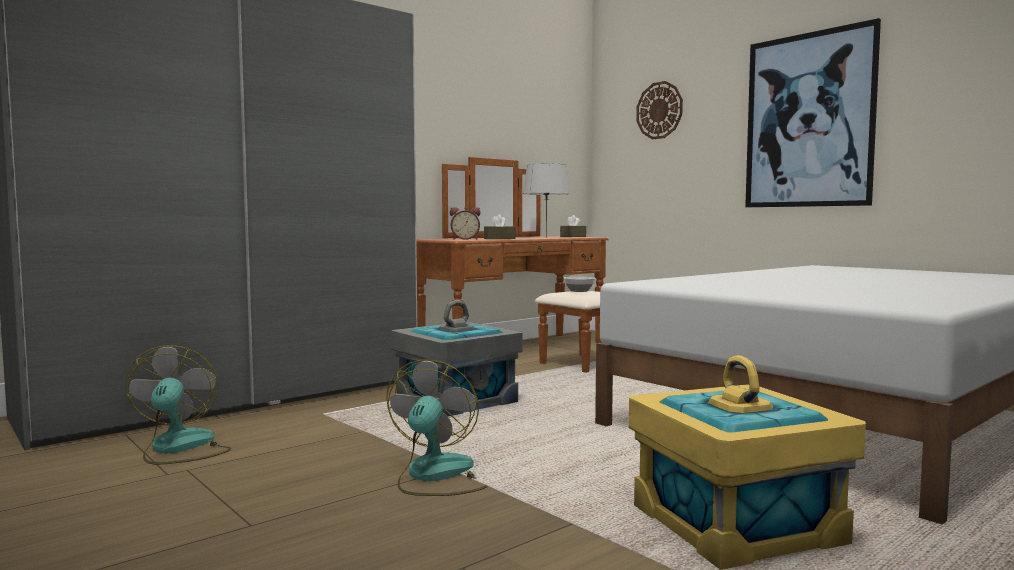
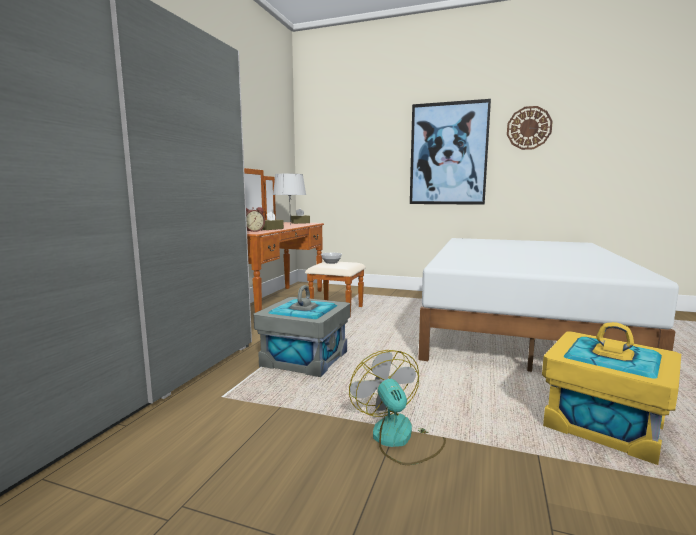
camera: 30 degrees left, 5 degrees up
fan [125,345,231,464] -> none
wall clock [636,81,683,139] -> wall clock moved to [507,106,553,150]

